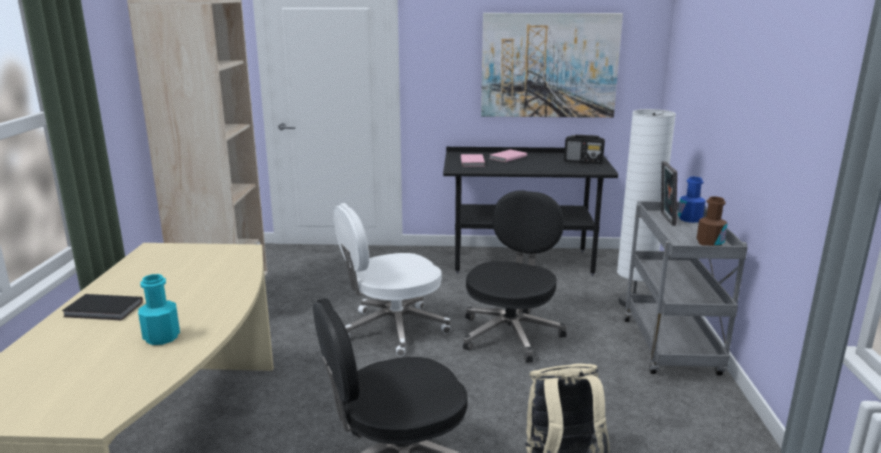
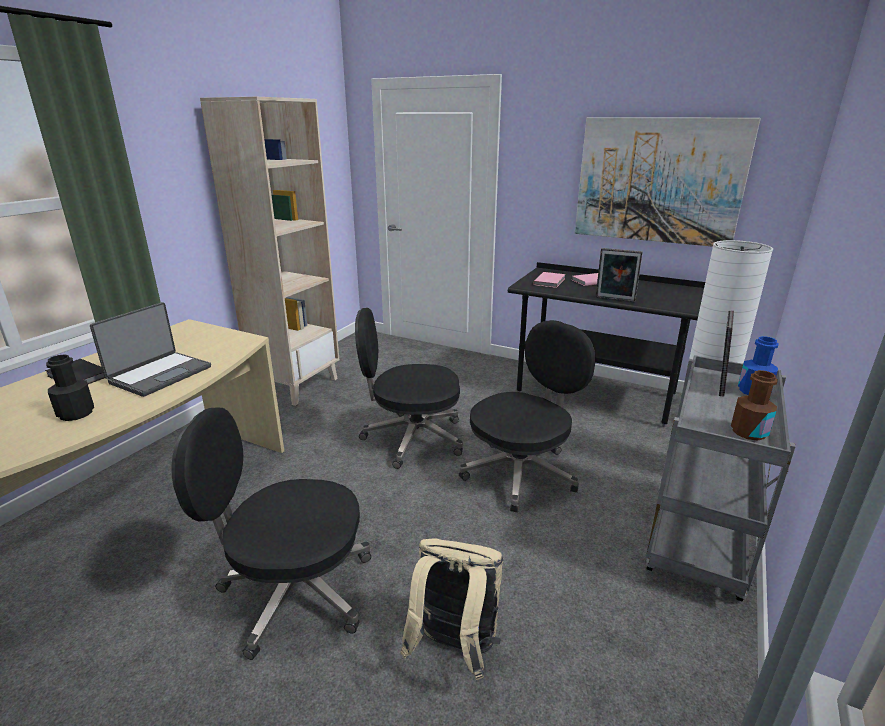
camera: 25 degrees right, 5 degrees up
turquoise bottle [138,274,180,345] -> black bottle [46,354,94,421]
white office chair [333,203,451,356] -> black office chair [355,308,463,469]
radio [564,135,605,164] -> none
none -> laptop [90,302,211,397]
none -> picture frame [596,248,643,302]

